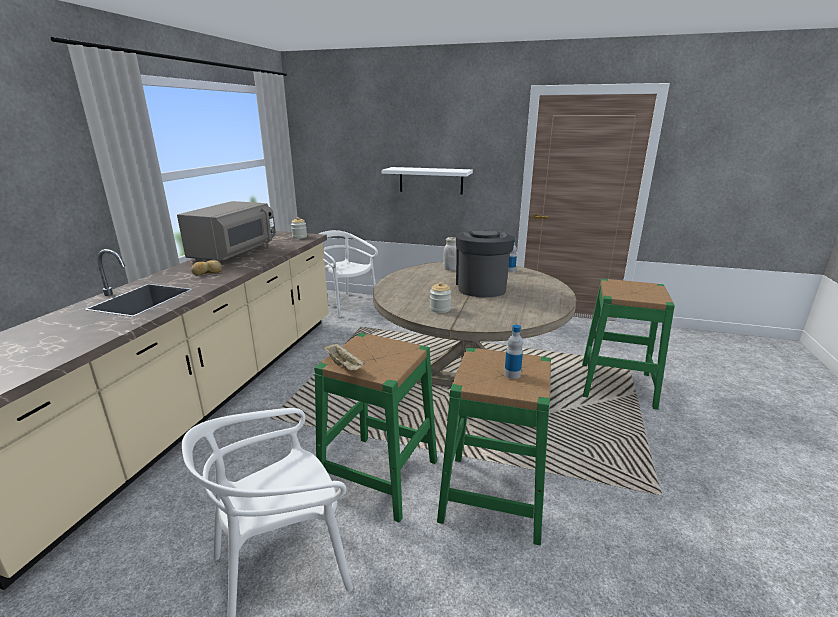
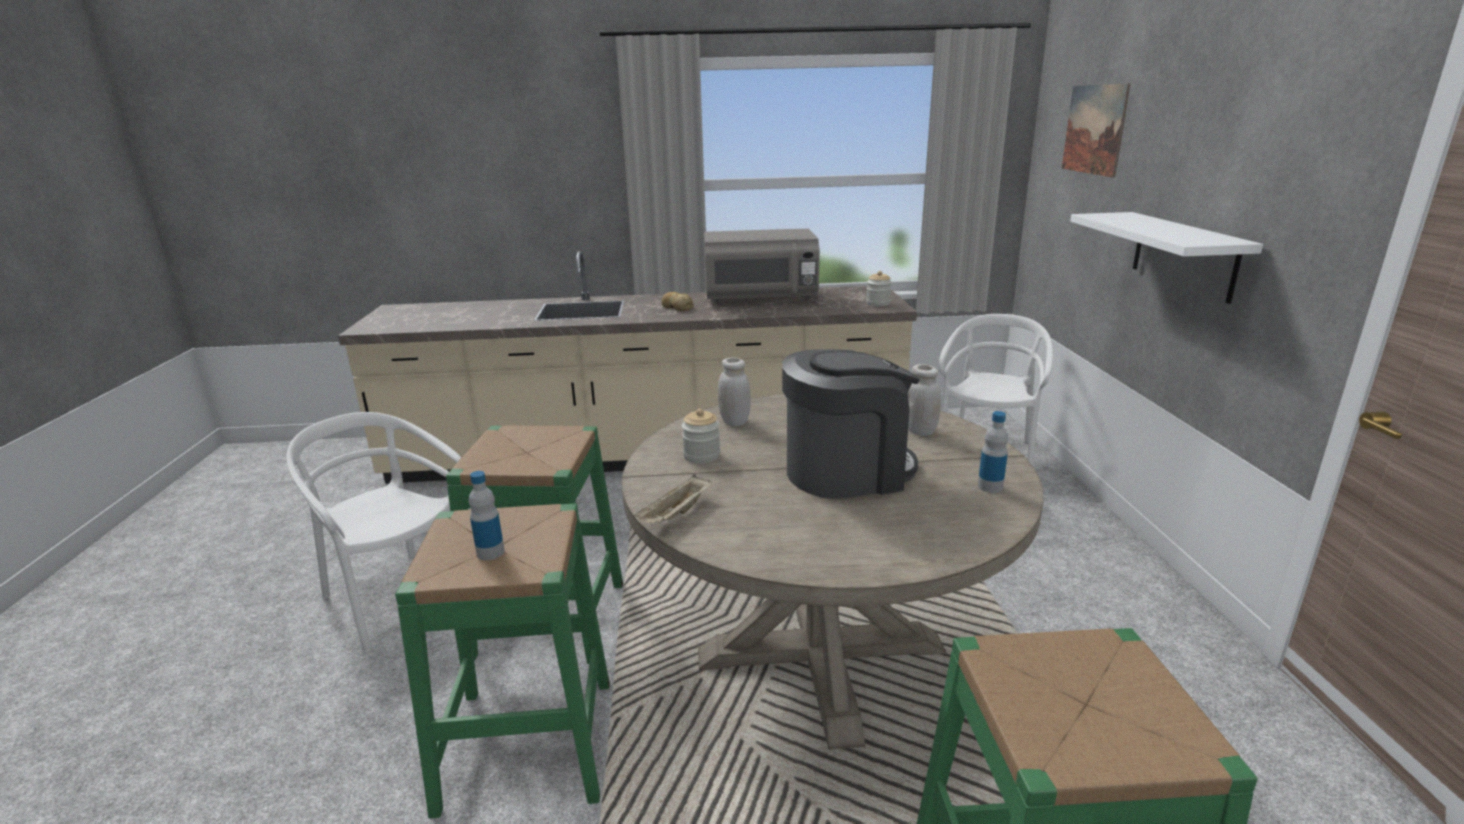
camera: 70 degrees right, 0 degrees up
beige tray [323,343,365,370] -> beige tray moved to [634,474,712,524]
none -> white jar [718,358,751,426]
none -> picture [1062,84,1130,178]

